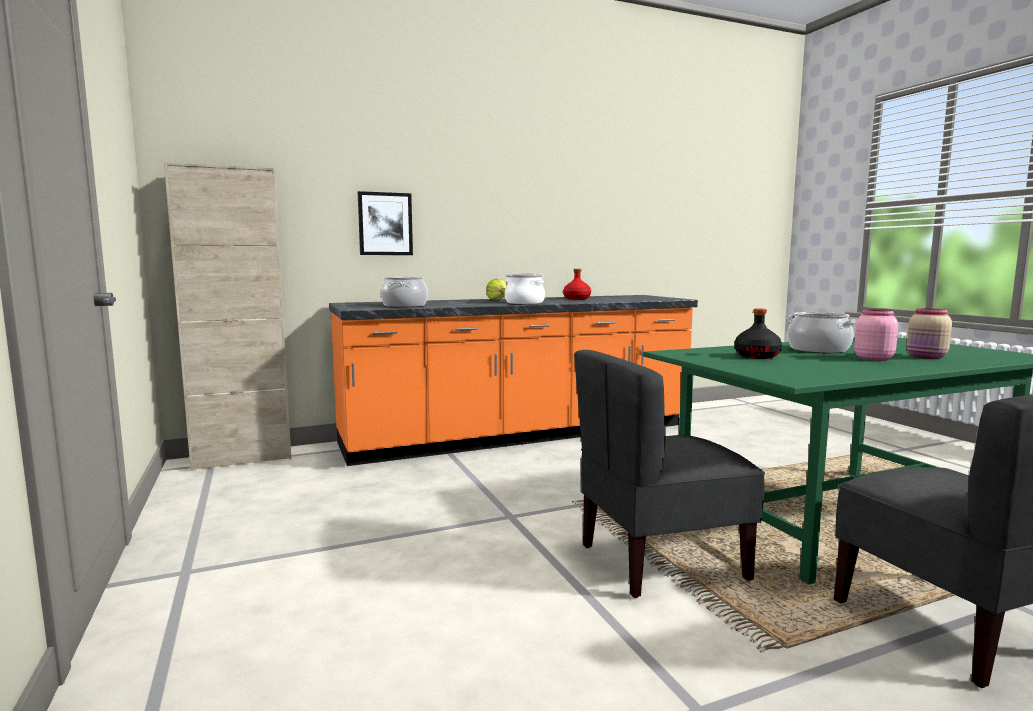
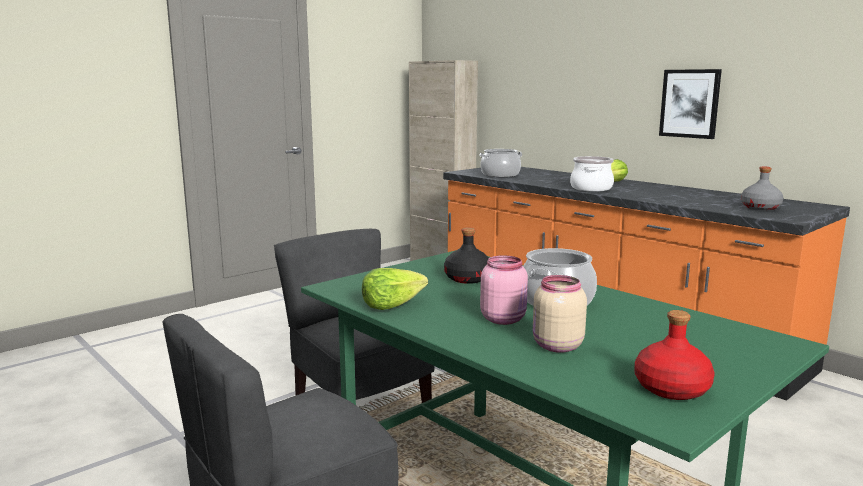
camera: 70 degrees right, 5 degrees up
picture [358,191,413,255] -> picture moved to [659,69,722,139]
red bottle [563,269,591,300] -> red bottle moved to [634,310,714,400]
none -> lettuce [362,268,428,310]
none -> grey bottle [741,167,784,210]

